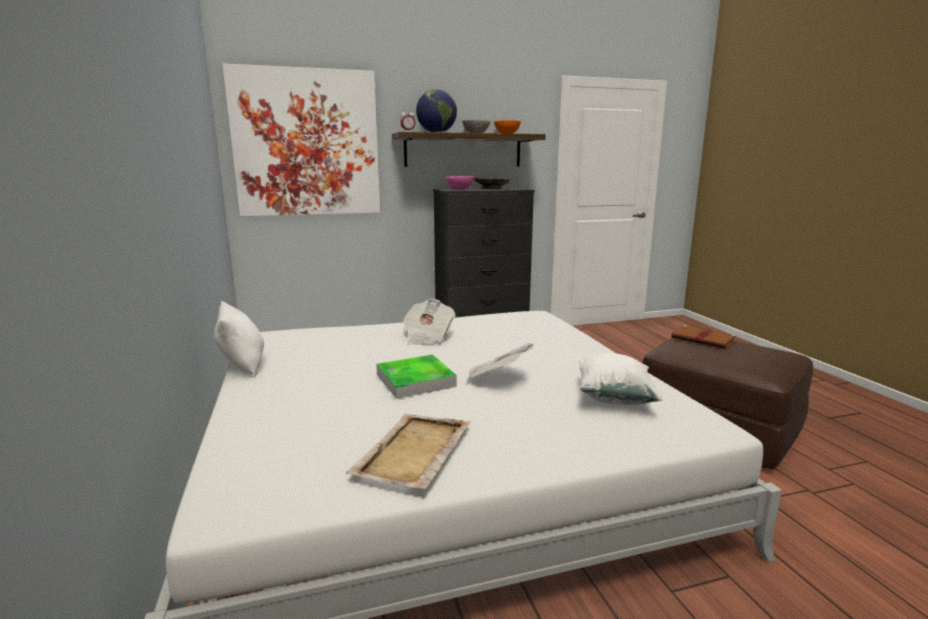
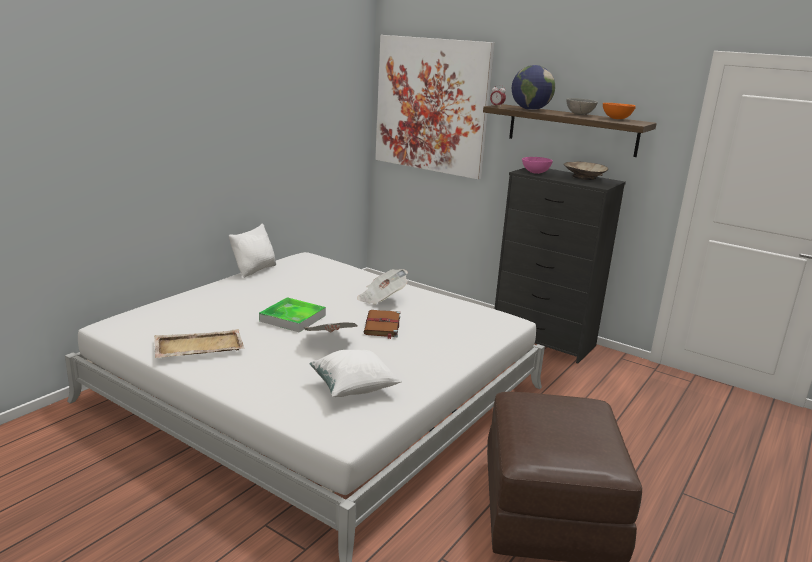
camera: 50 degrees right, 5 degrees up
brown book [672,325,738,349] -> brown book moved to [364,310,400,339]

